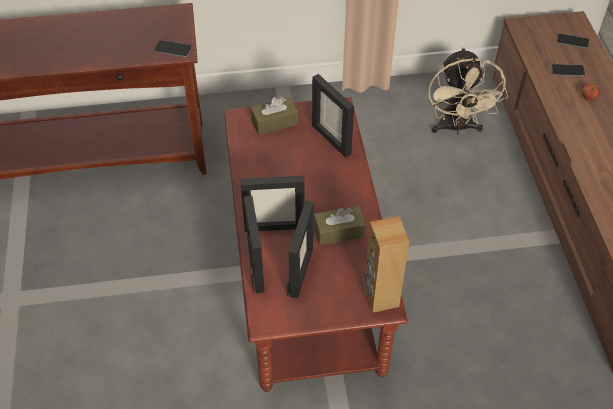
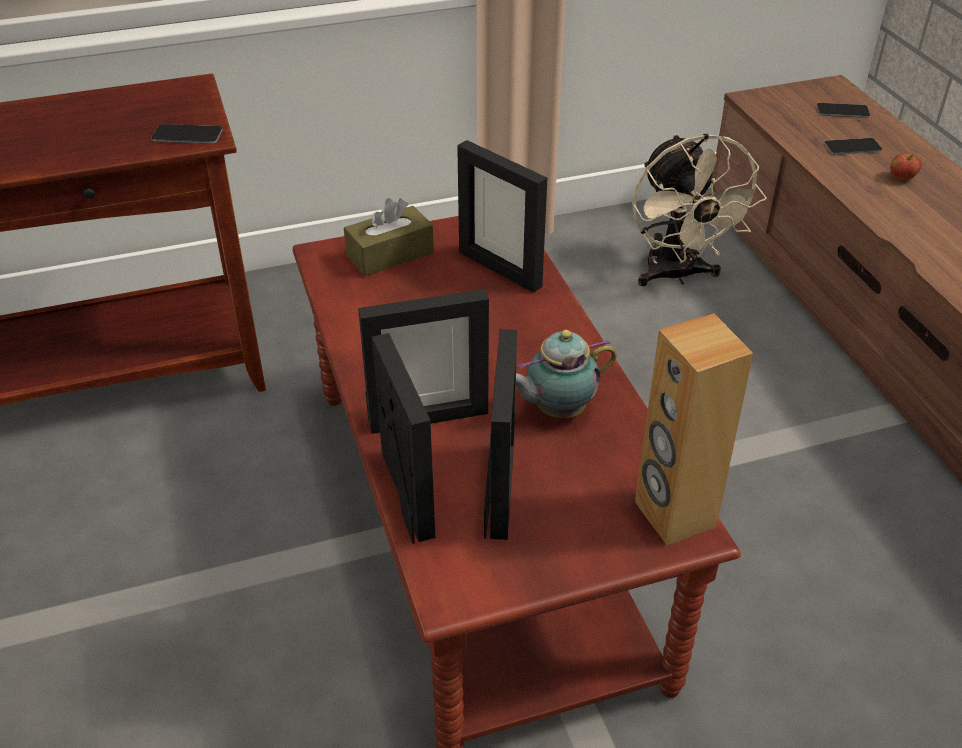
camera: 10 degrees left, 10 degrees down
brown tissue box [314,206,366,245] -> teapot [516,330,617,419]

